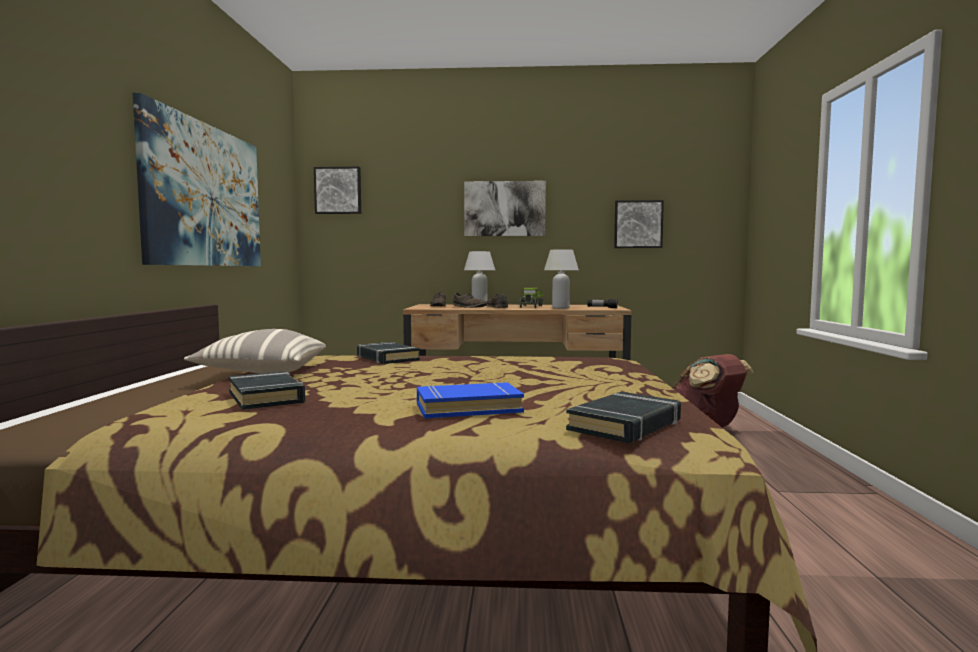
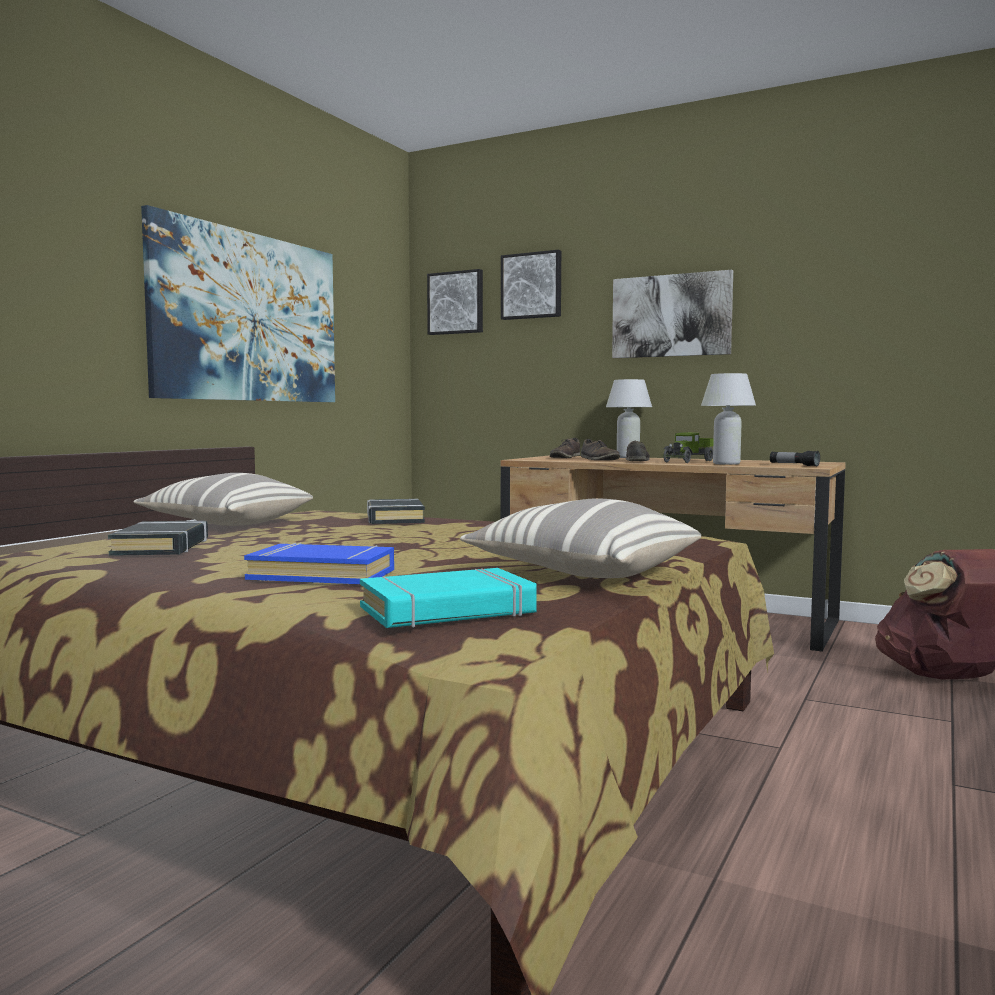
camera: 25 degrees right, 0 degrees up
black book [566,392,681,443] -> turquoise book [360,568,537,628]
picture [614,200,664,248] -> picture moved to [501,250,561,320]
none -> pillow [460,498,701,578]

